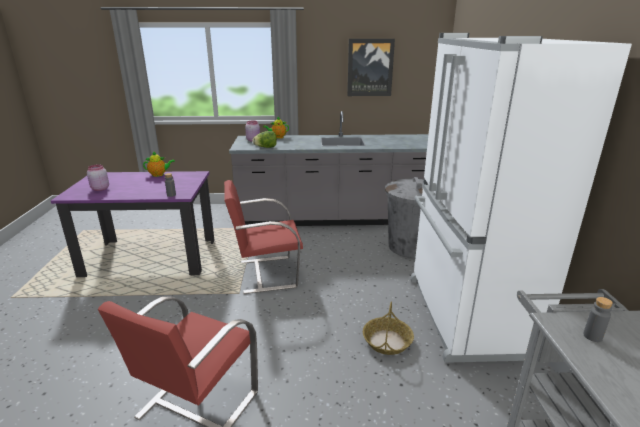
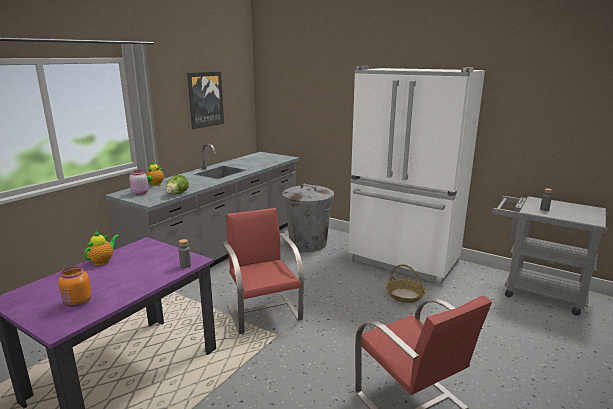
camera: 55 degrees left, 5 degrees down
pink jar [87,165,109,191] -> orange jar [58,266,92,307]
red chair [224,180,303,294] -> red chair turned 135 degrees clockwise [223,208,304,334]

